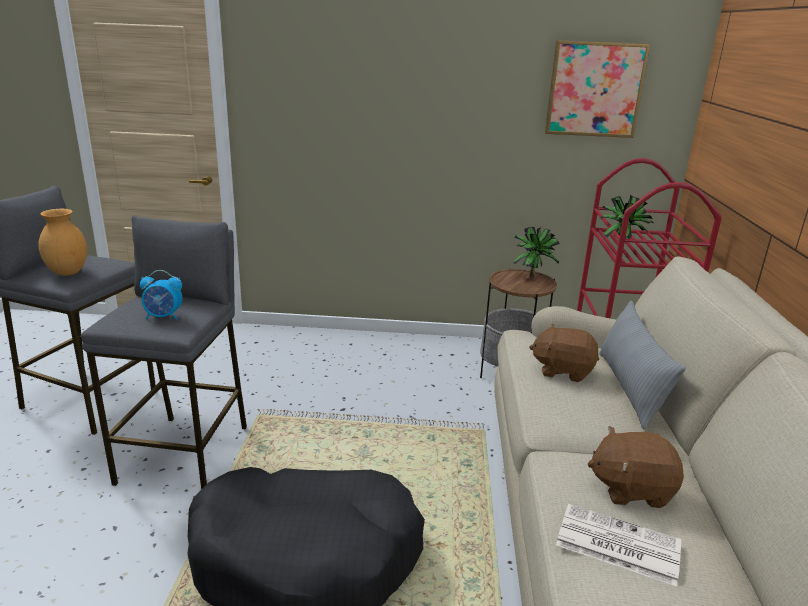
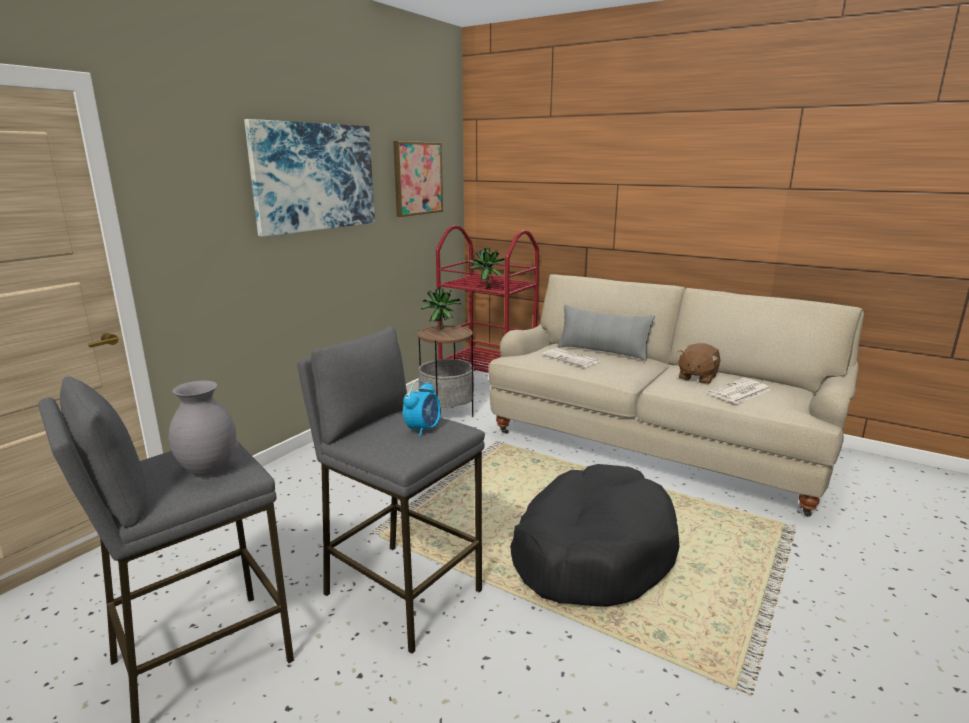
camera: 60 degrees left, 5 degrees down
brown vase [39,209,87,276] -> grey vase [169,381,236,476]
brown plush toy [529,324,599,382] -> newspaper [542,348,600,367]
none -> picture [244,119,375,237]

